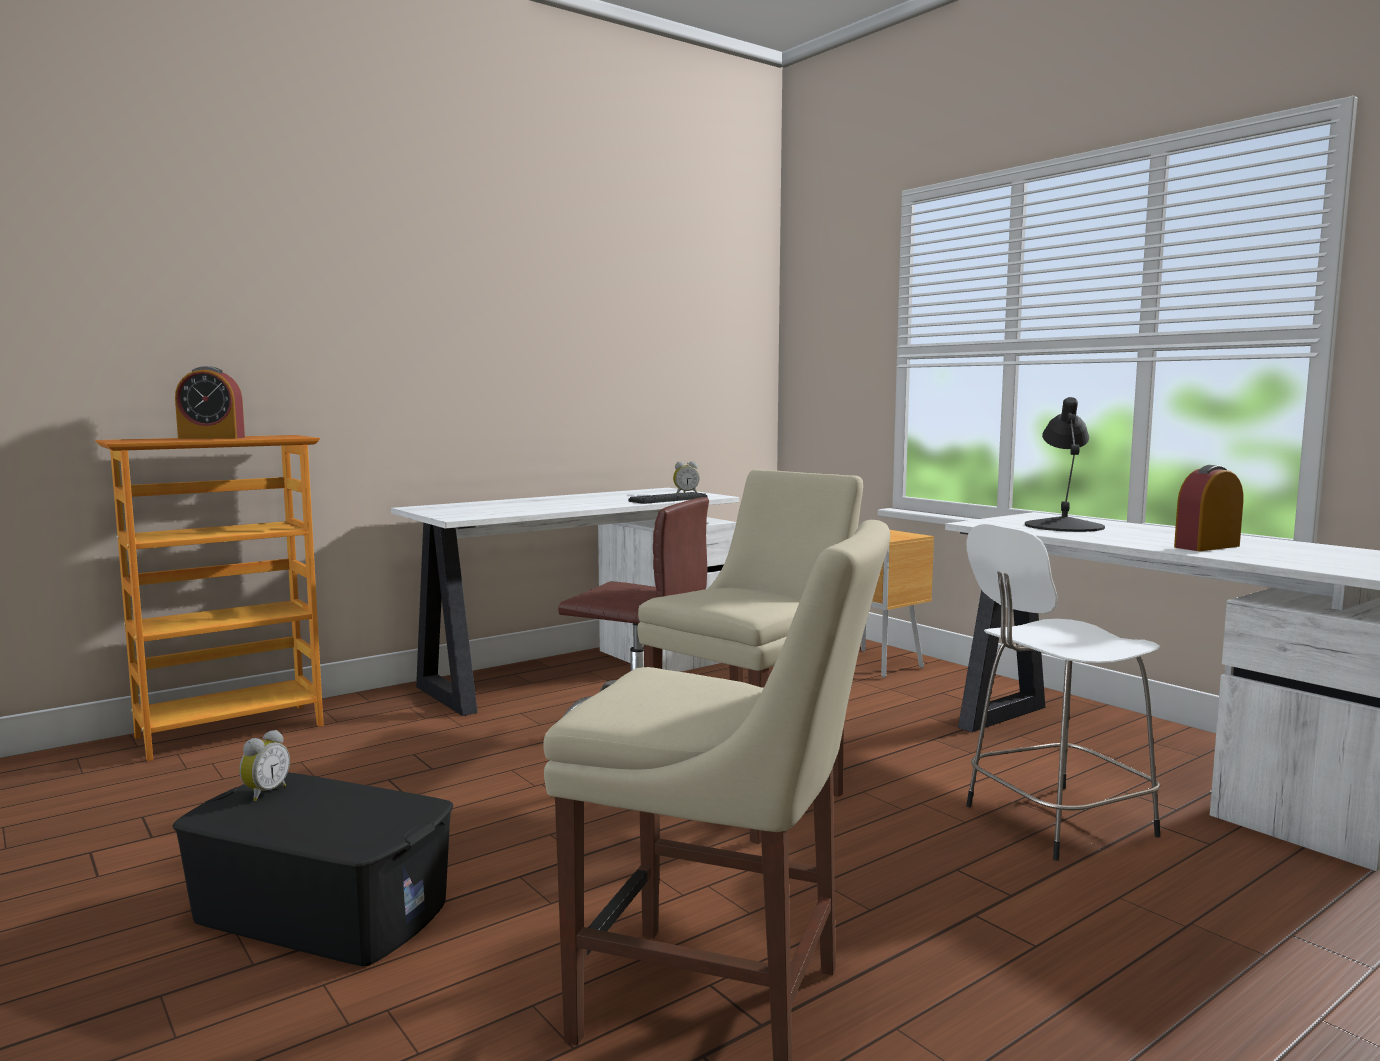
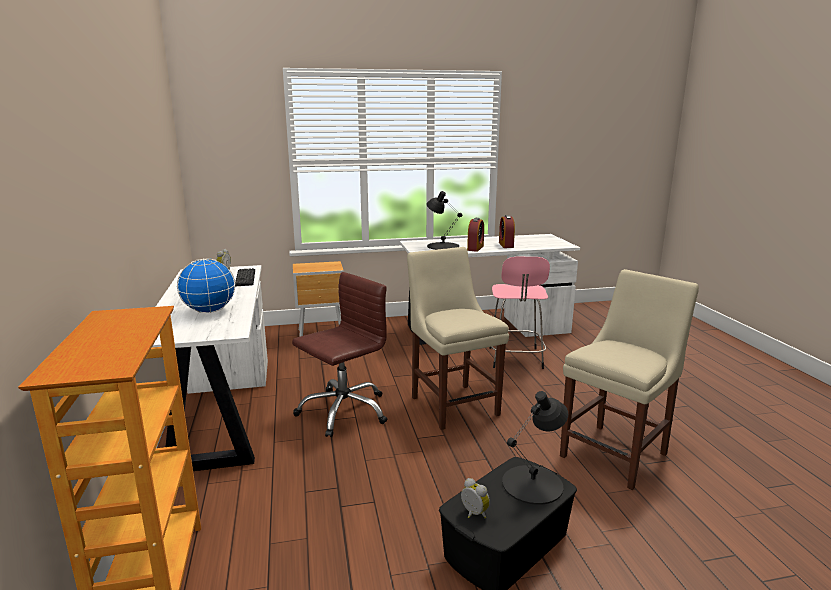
camera: 65 degrees left, 10 degrees up
alarm clock [175,366,245,439] -> alarm clock moved to [467,218,484,252]
white stool [966,524,1160,861] -> pink stool [489,257,550,369]
none -> globe [177,258,235,313]
none -> black table lamp [502,391,568,505]

